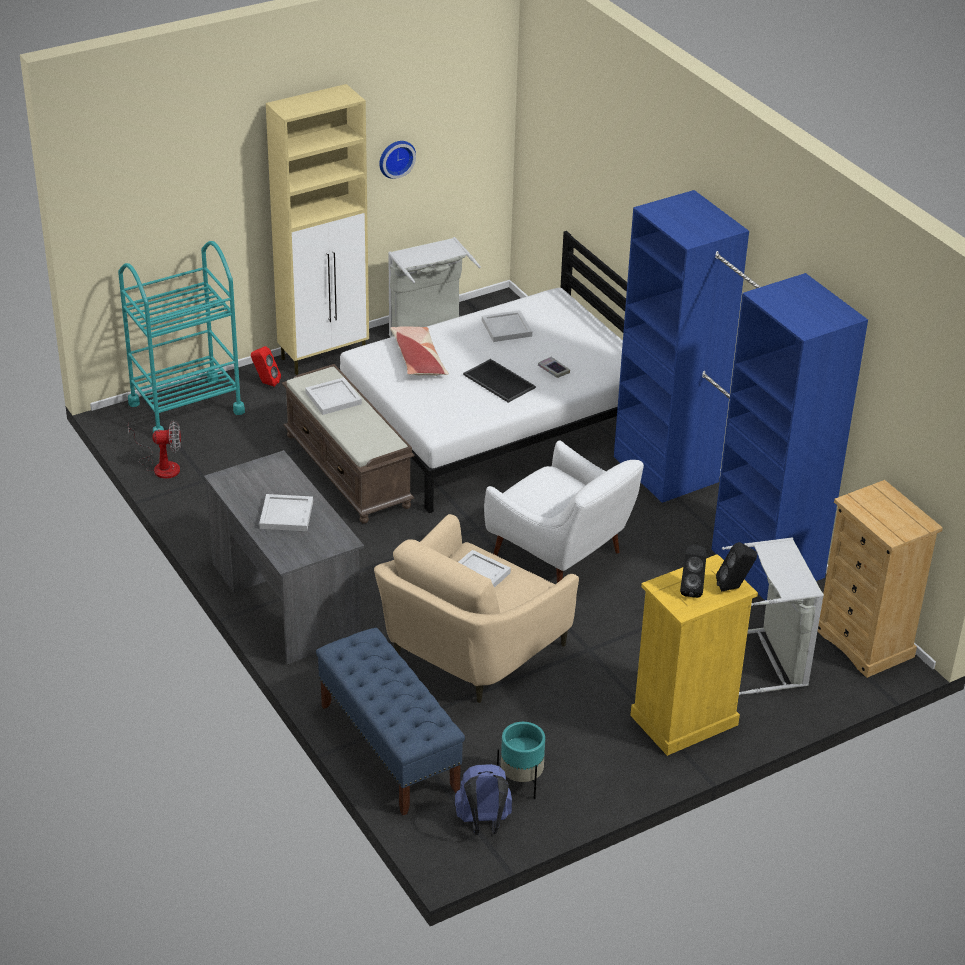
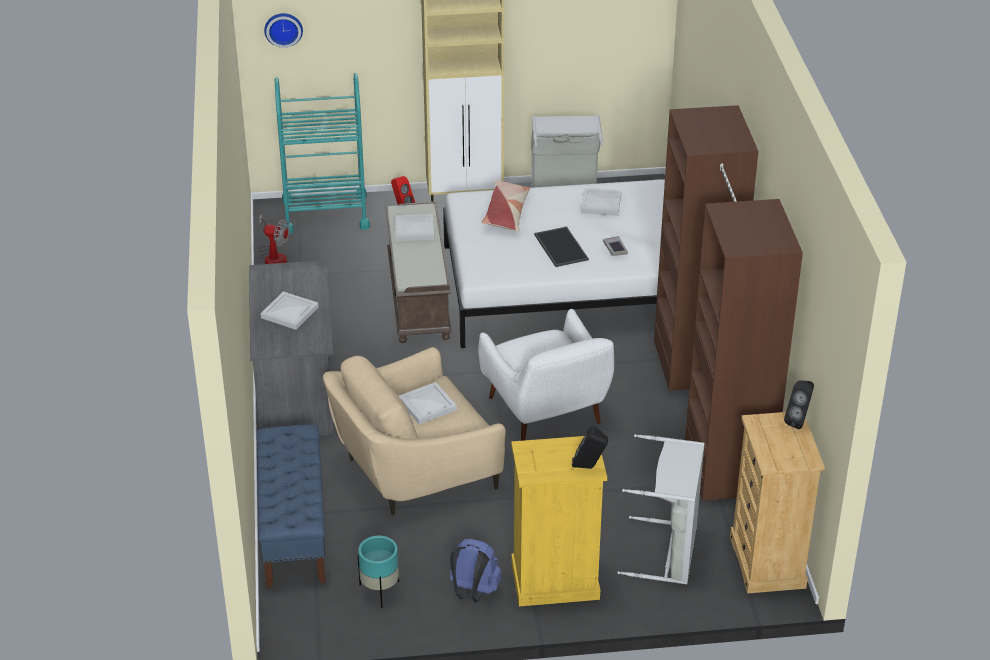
camera: 25 degrees right, 0 degrees up
wall clock [379,141,416,179] -> wall clock moved to [264,13,303,48]
blue backpack [455,764,512,835] -> blue backpack moved to [450,538,501,603]
blue wardrobe [614,190,868,600] -> brown wardrobe [654,105,803,501]
black speaker [680,544,706,598] -> black speaker moved to [784,380,814,429]

